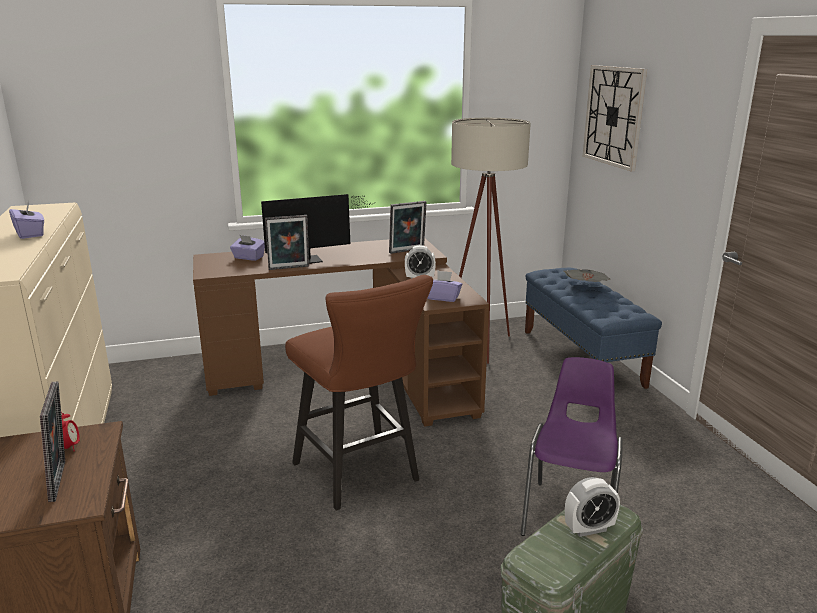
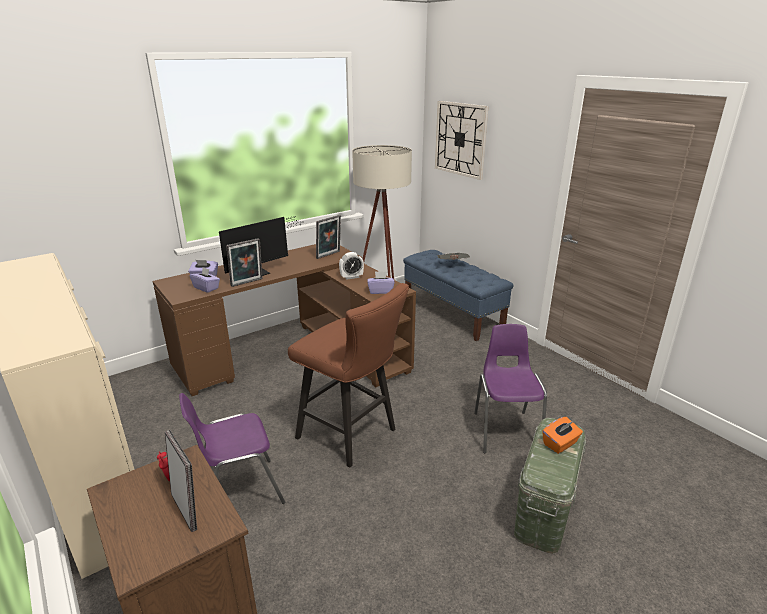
camera: 20 degrees left, 5 degrees up
purple tissue box [9,201,44,239] -> purple tissue box moved to [190,267,220,293]
alarm clock [565,477,620,537] -> orange tissue box [542,417,583,454]
none -> purple chair [179,393,285,504]

